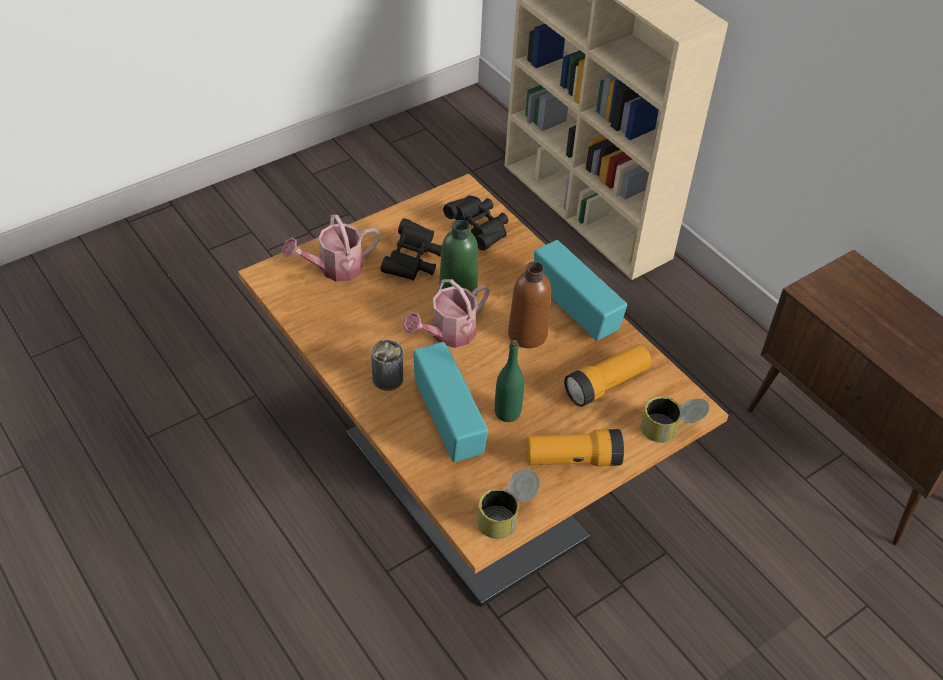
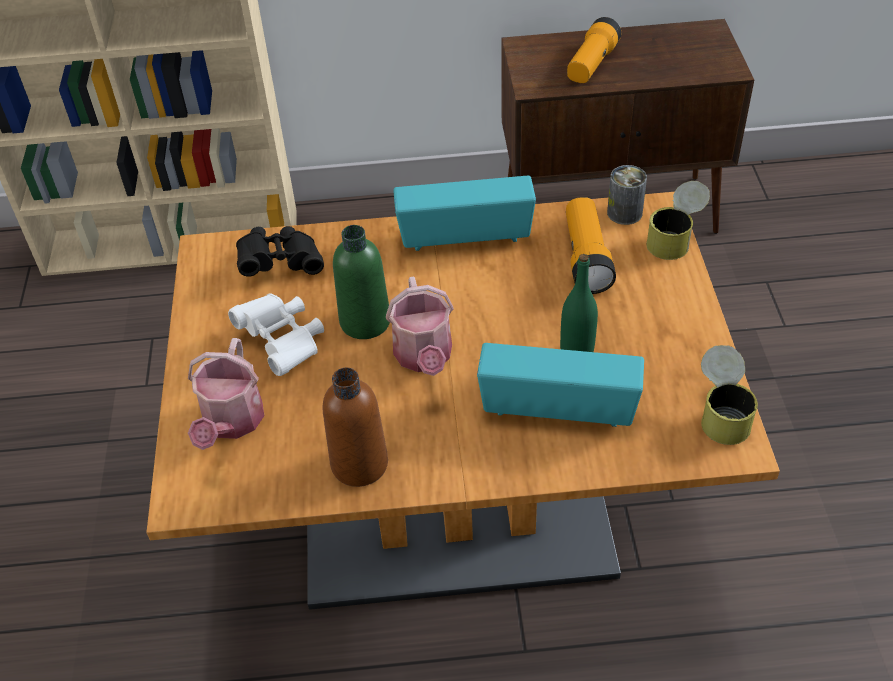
camera: 55 degrees left, 0 degrees up
can [371,340,403,391] -> can moved to [607,165,647,225]
black binoculars [380,218,442,281] -> white binoculars [228,293,324,376]
brown bottle [508,262,551,348] -> brown bottle moved to [323,368,388,487]
flashlight [526,429,624,466] -> flashlight moved to [567,17,621,83]

